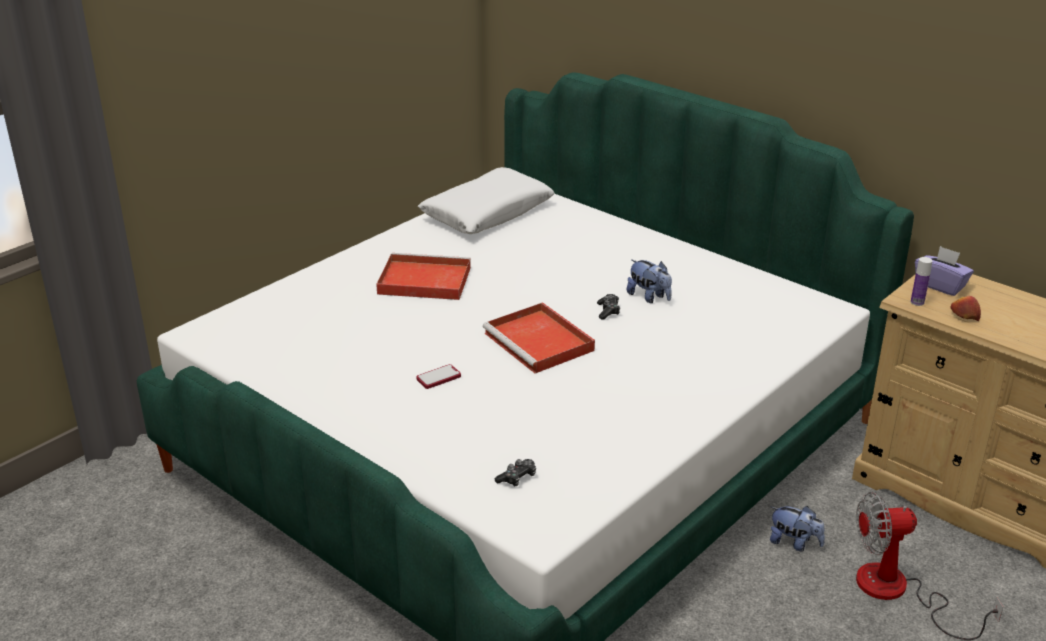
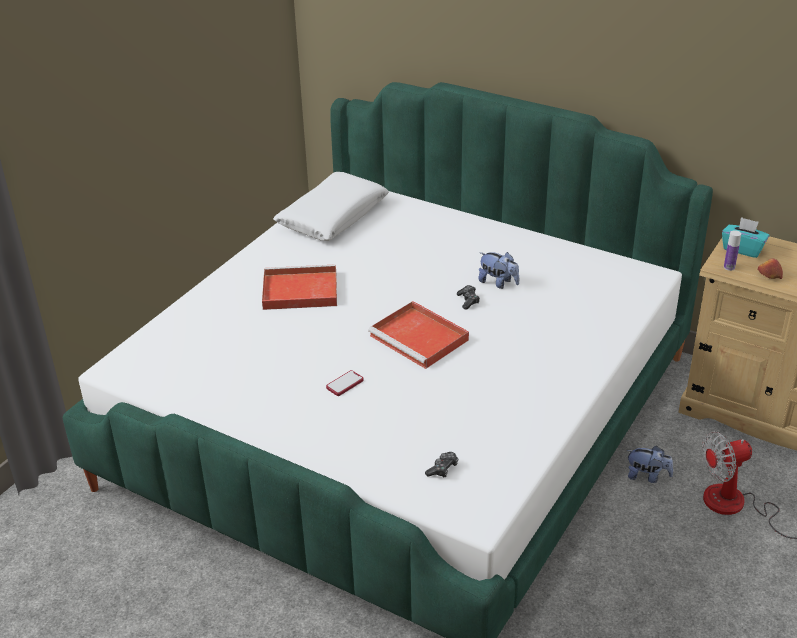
camera: 10 degrees left, 5 degrees up
purple tissue box [915,246,974,296] -> turquoise tissue box [722,217,769,258]

